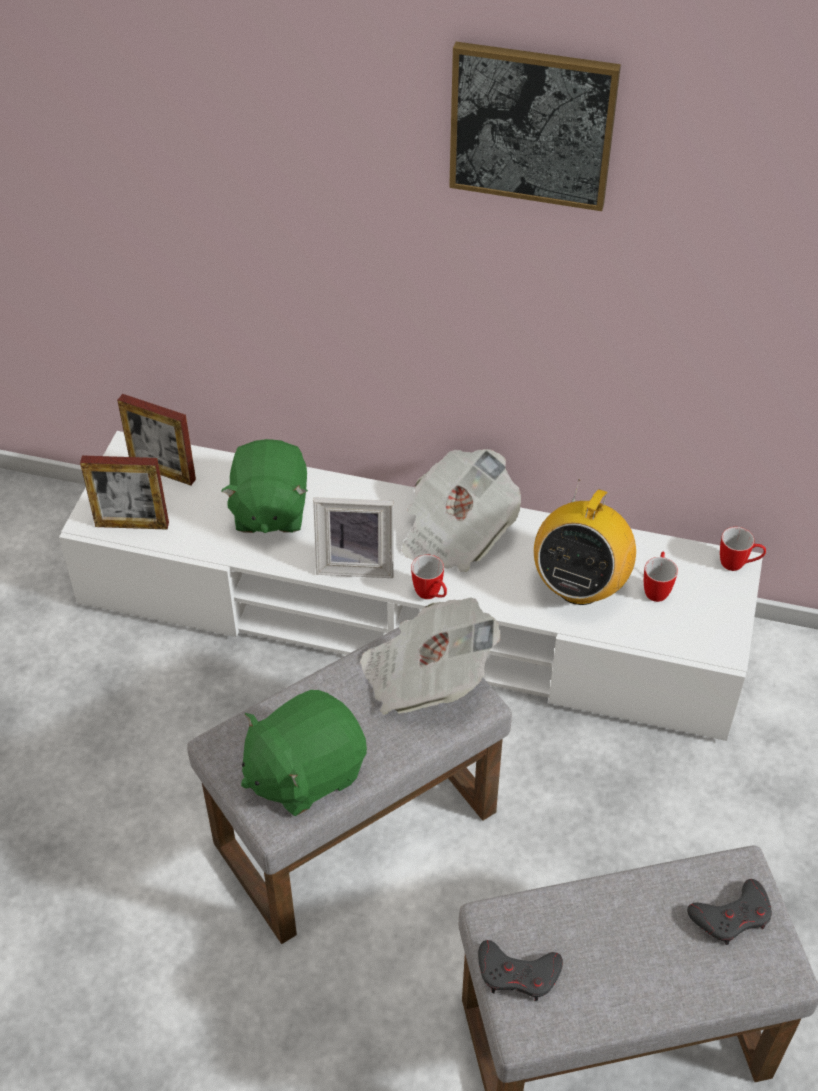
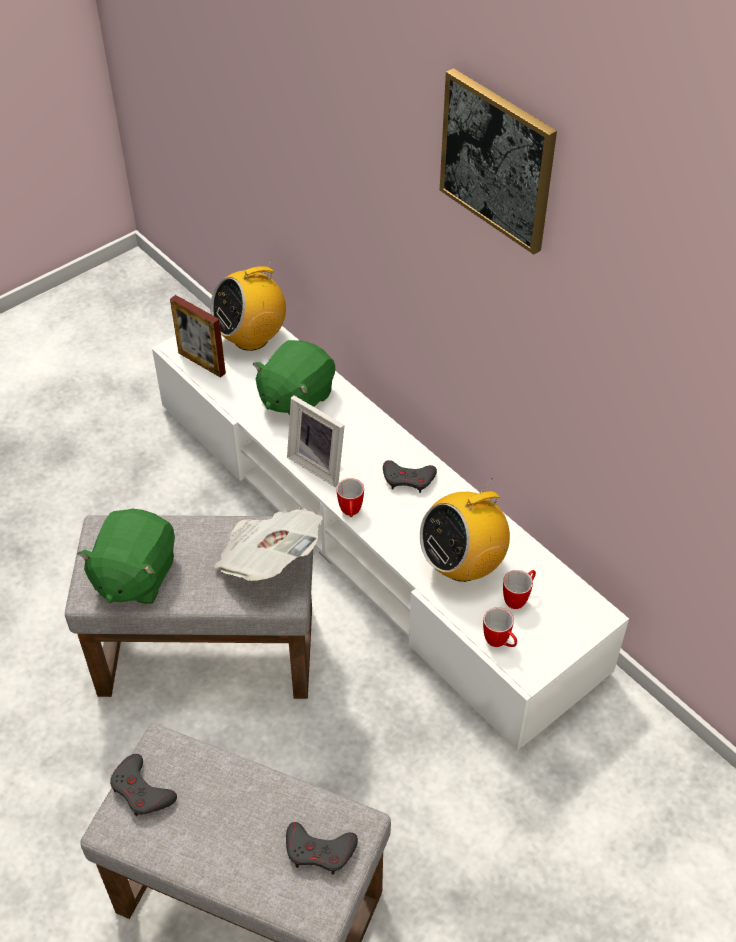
camera: 35 degrees right, 0 degrees up
picture frame [117,394,196,486] -> radio [210,260,286,351]
green plush toy [241,690,367,816] -> green plush toy turned 75 degrees counterclockwise [77,509,175,604]
newspaper [402,449,521,572] -> grey game controller [383,460,437,493]
mug [720,527,766,571] -> mug moved to [483,607,517,647]

